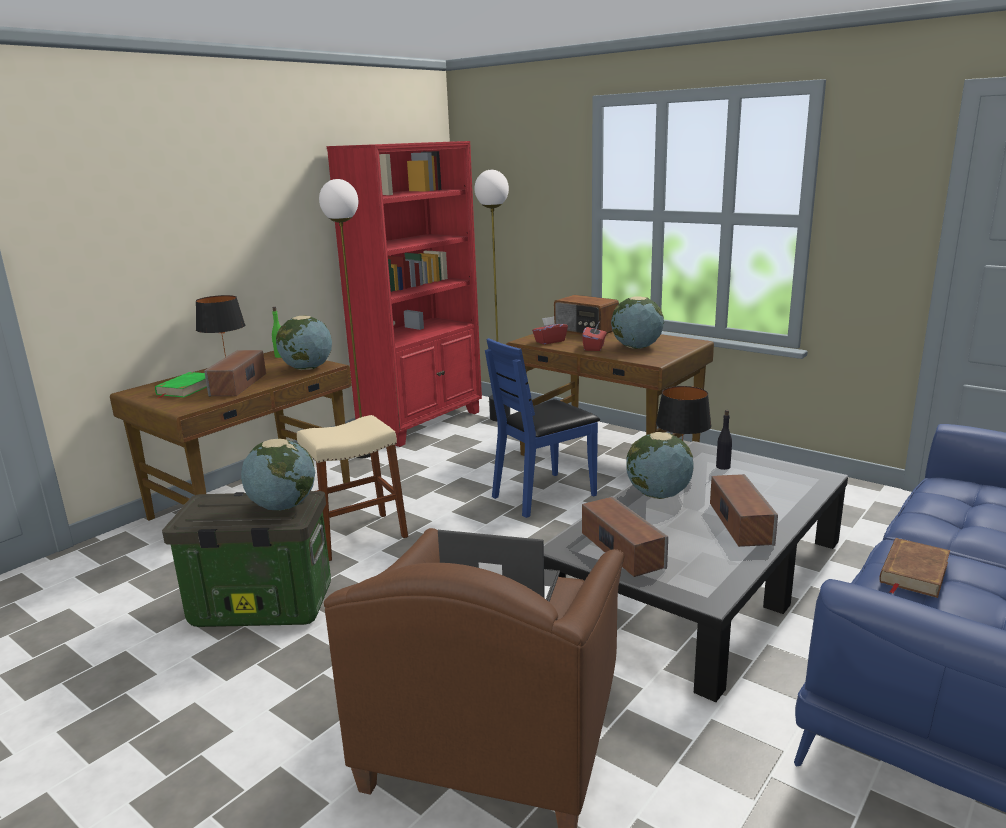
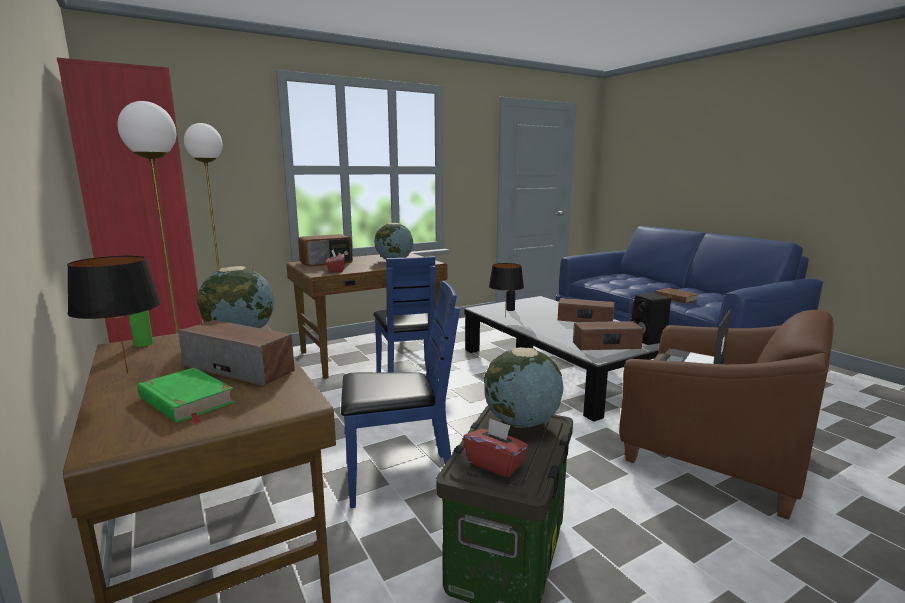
camera: 70 degrees left, 5 degrees down
beige stool [297,415,408,561] -> blue chair [341,280,460,508]
red tissue box [582,323,606,351] -> red tissue box moved to [463,418,529,477]
globe [626,432,693,499] -> none
none -> black speaker [631,293,671,345]

